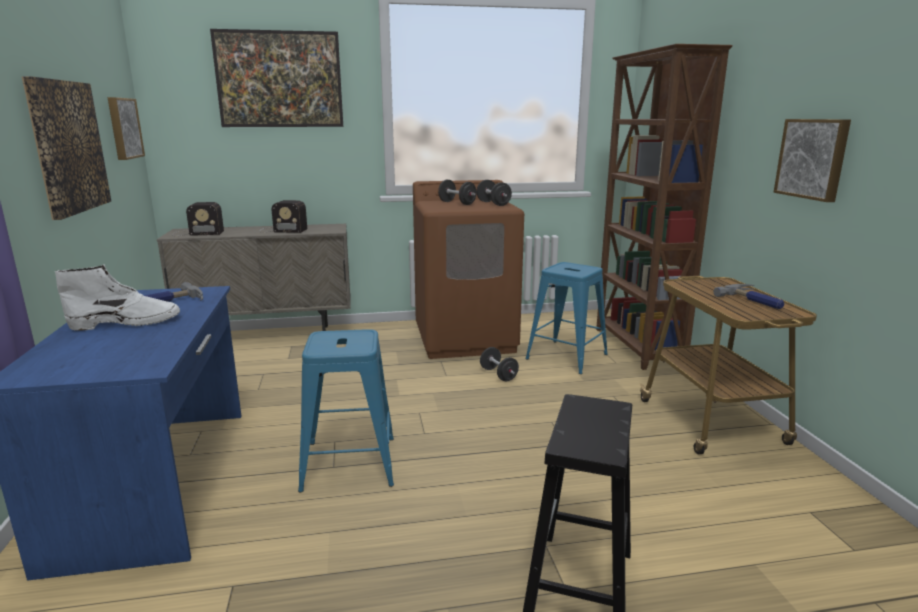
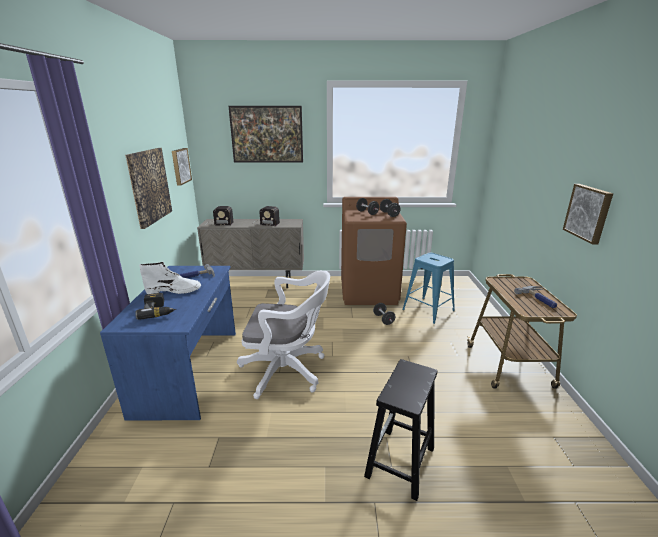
camera: 10 degrees right, 5 degrees up
blue stool [298,329,394,492] -> white office chair [237,270,330,399]
brown bookcase [596,44,733,370] -> none
none -> power drill [135,293,176,320]

